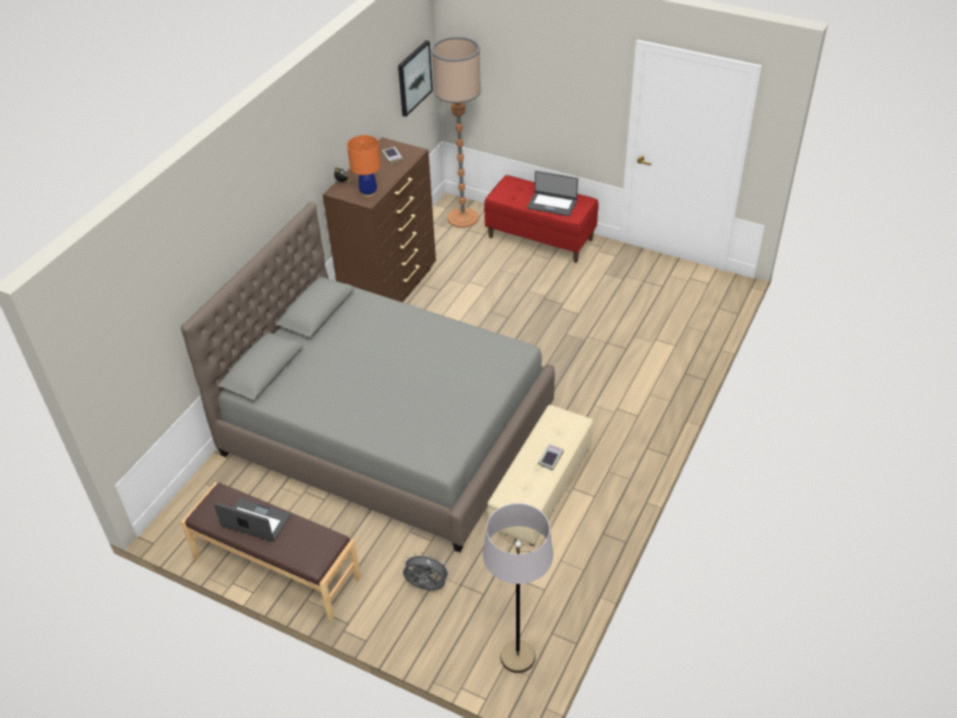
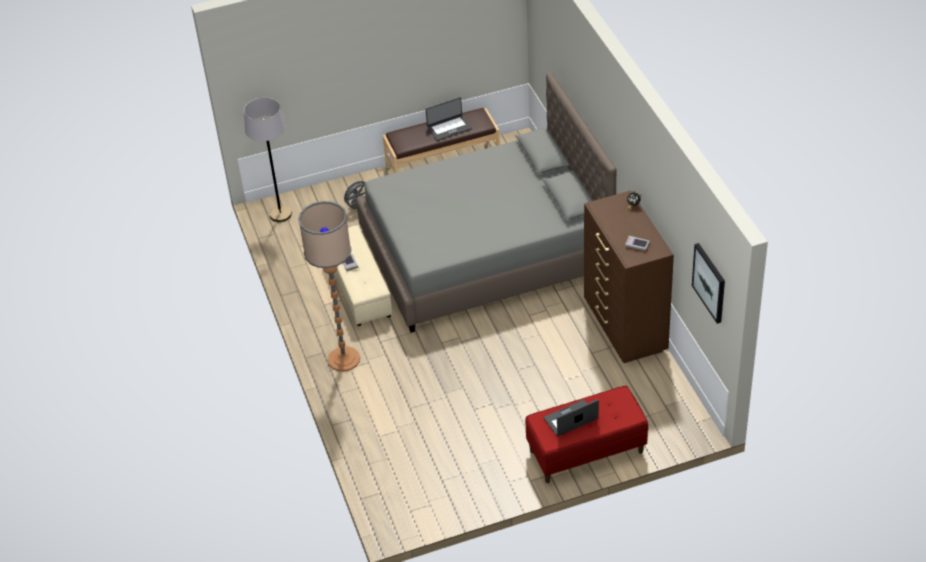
camera: 135 degrees right, 0 degrees up
orange table lamp [347,135,381,197] -> none
floor lamp [431,37,481,228] -> floor lamp moved to [298,201,360,371]

